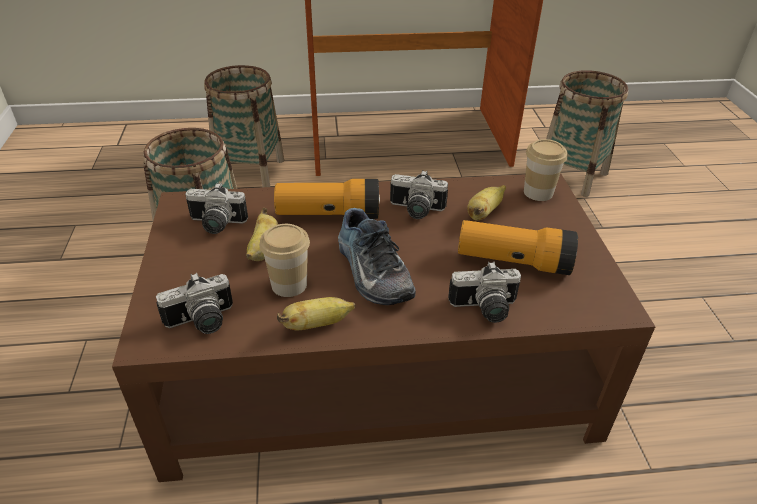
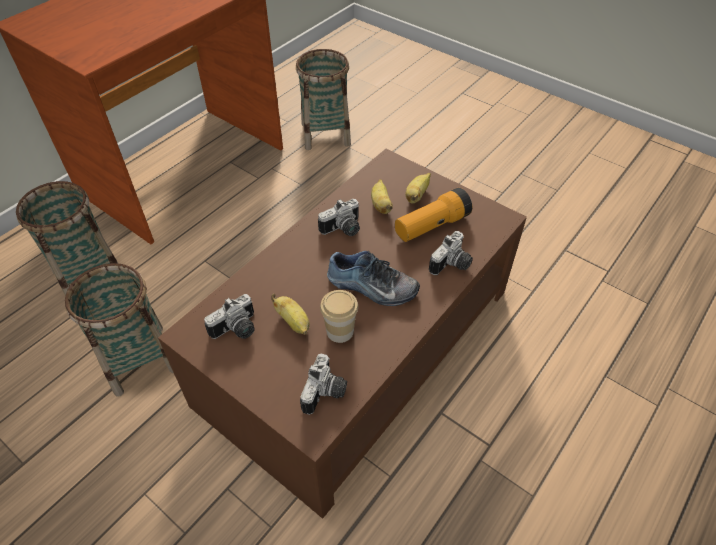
camera: 45 degrees left, 10 degrees up
flashlight [274,179,380,219] -> none
banana [277,297,356,331] -> banana moved to [406,173,431,204]
cup [524,139,567,201] -> none

